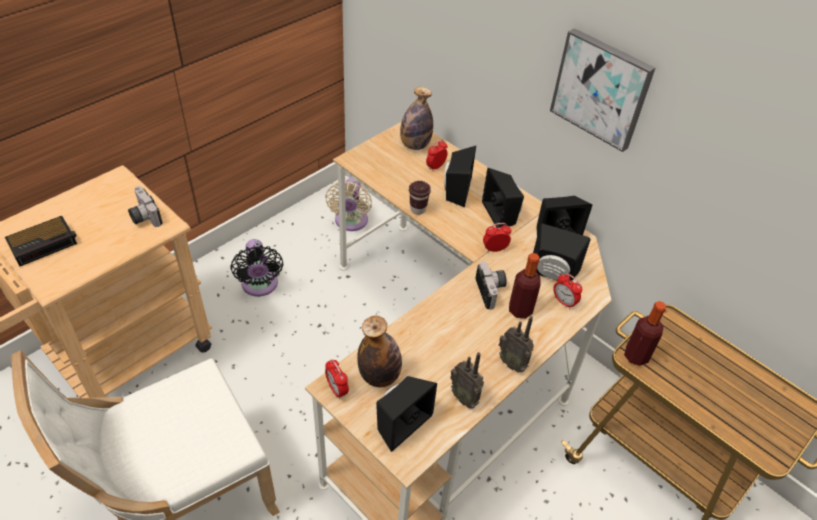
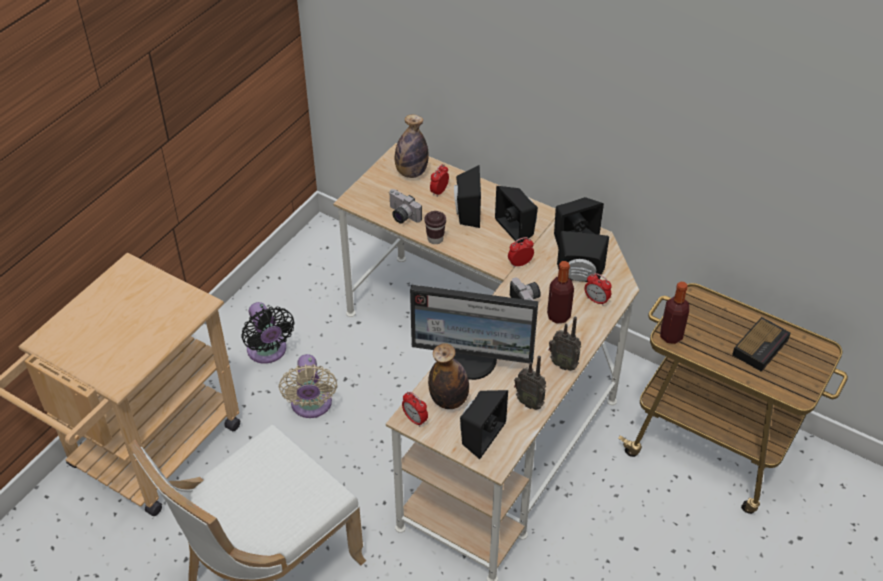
camera: 10 degrees left, 0 degrees up
alarm clock [5,216,77,266] -> alarm clock moved to [732,317,791,372]
camera [128,186,163,227] -> camera moved to [389,189,422,224]
beige fan [325,178,372,231] -> beige fan moved to [279,354,337,418]
picture [550,28,655,152] -> none
none -> monitor [410,284,538,380]

